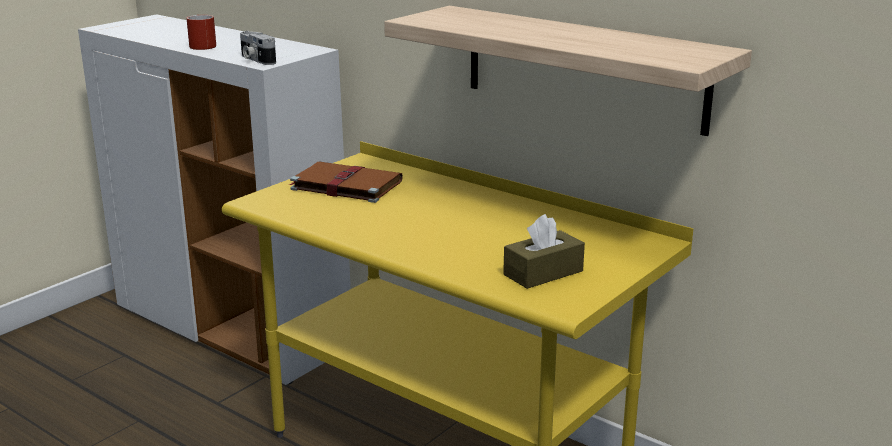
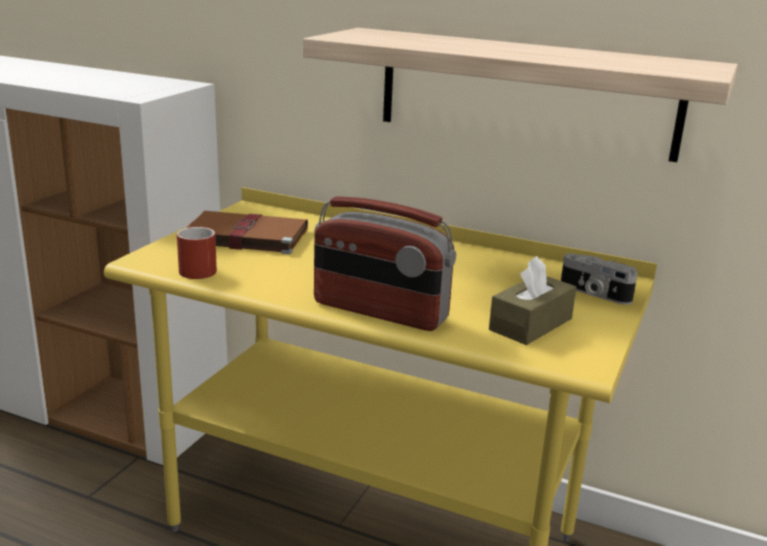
camera: 15 degrees left, 0 degrees up
red mug [186,15,216,50] -> red mug moved to [177,227,217,279]
camera [240,31,276,65] -> camera moved to [561,253,637,305]
none -> radio [314,196,456,331]

